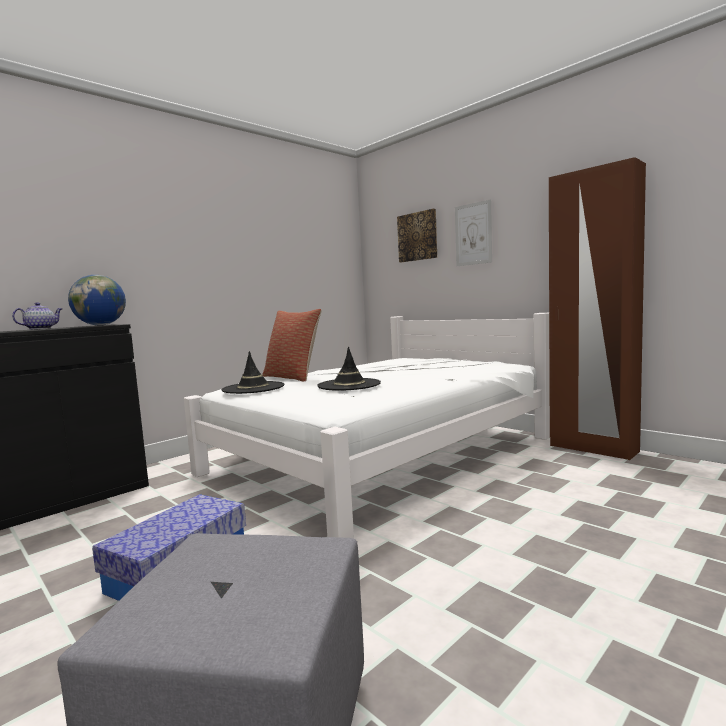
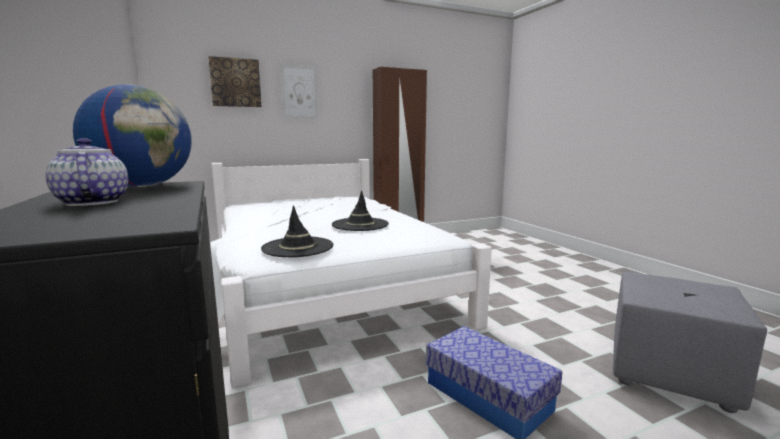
camera: 70 degrees left, 5 degrees up
pillow [262,309,322,381] -> none

